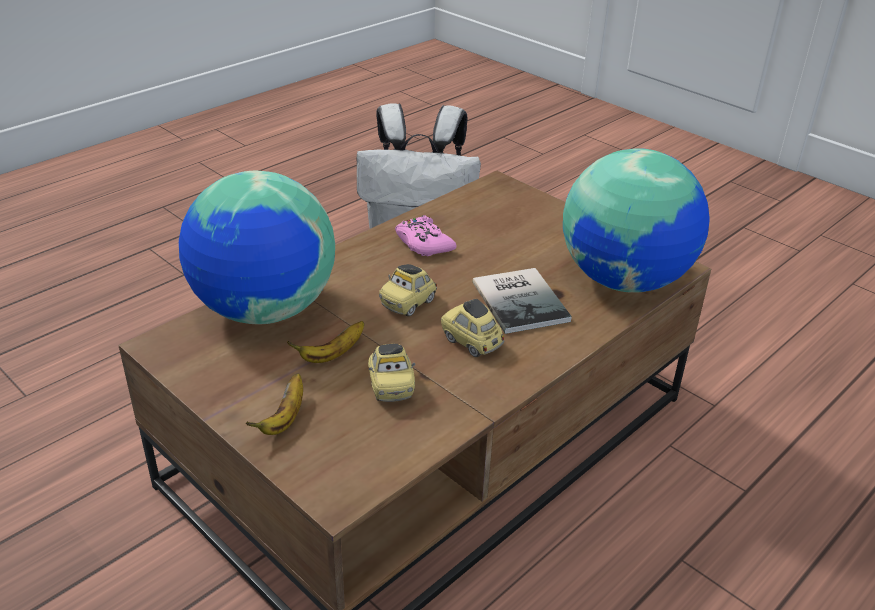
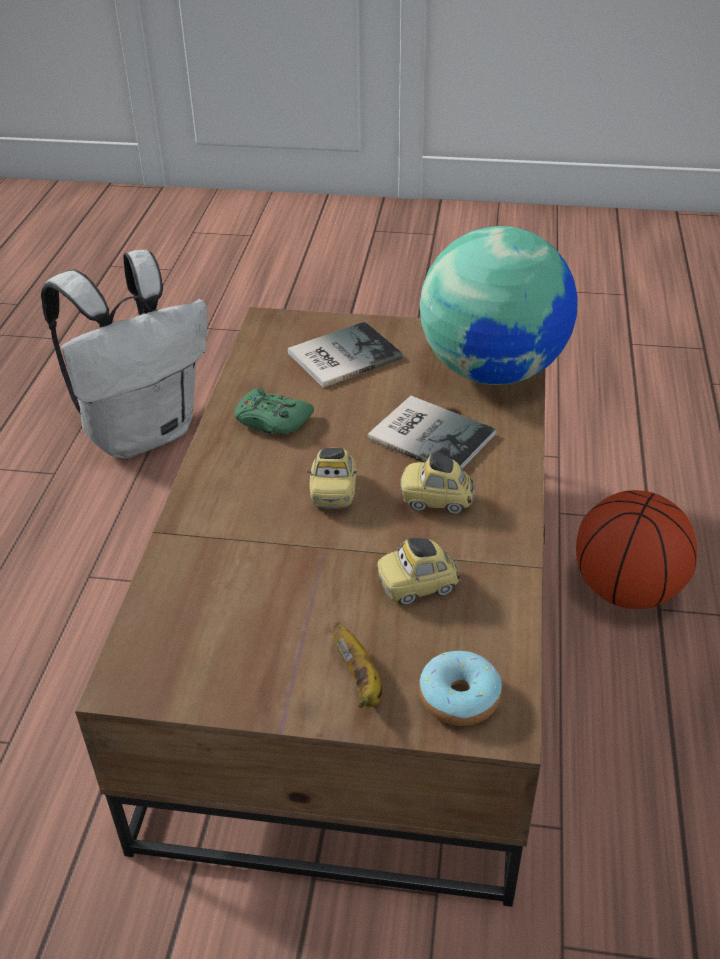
camera: 35 degrees left, 5 degrees up
globe [179,171,335,324] -> none
banana [287,321,364,363] -> none
toy car [368,344,416,402] -> toy car turned 120 degrees clockwise [377,538,461,605]
pink game controller [395,215,457,256] -> green game controller [234,388,314,435]
none -> book [288,322,403,388]
none -> donut [419,651,502,726]
none -> basketball [576,490,697,609]

